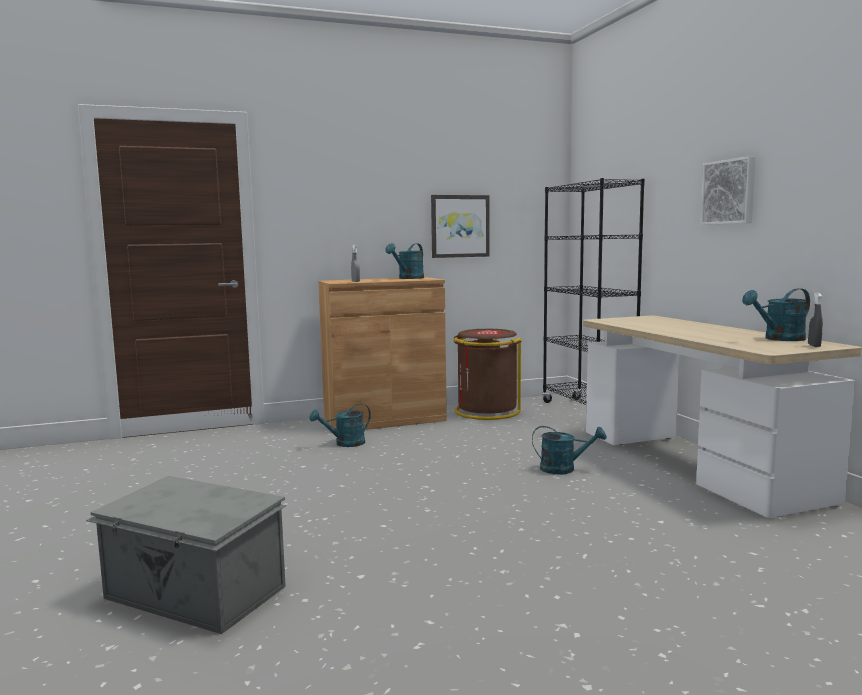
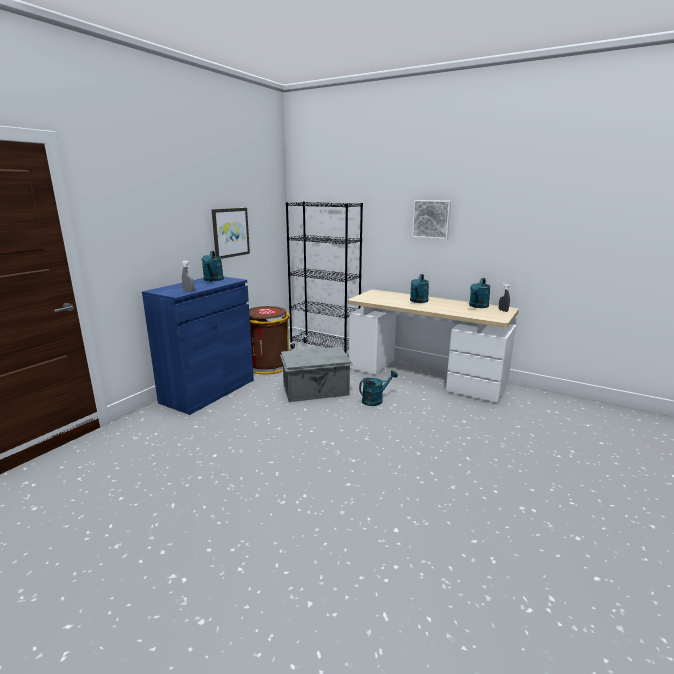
camera: 40 degrees left, 10 degrees up
grey storage box [86,476,286,634] -> grey storage box moved to [280,347,353,402]
turquoise watering can [309,403,371,447] -> turquoise watering can moved to [410,274,429,303]
brown cabinet [318,277,447,430] -> blue cabinet [142,277,254,415]

